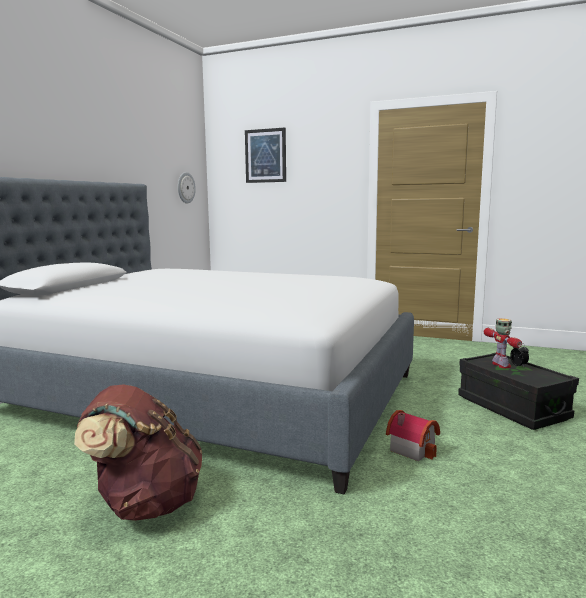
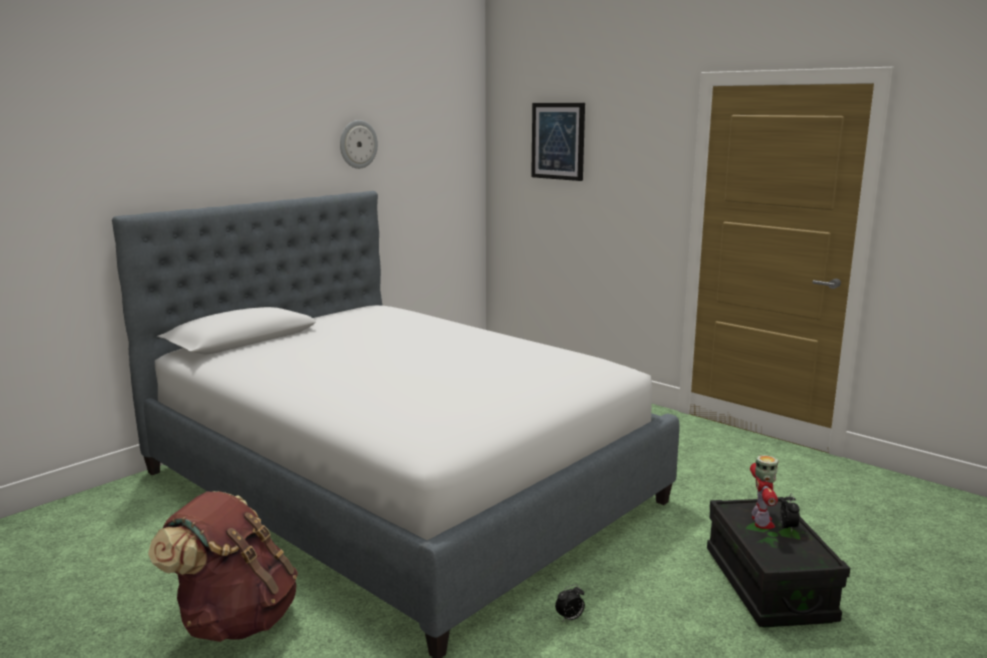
camera: 20 degrees right, 5 degrees up
wall clock [178,172,196,204] -> wall clock moved to [340,120,378,169]
toy house [386,410,440,461] -> alarm clock [555,585,585,621]

